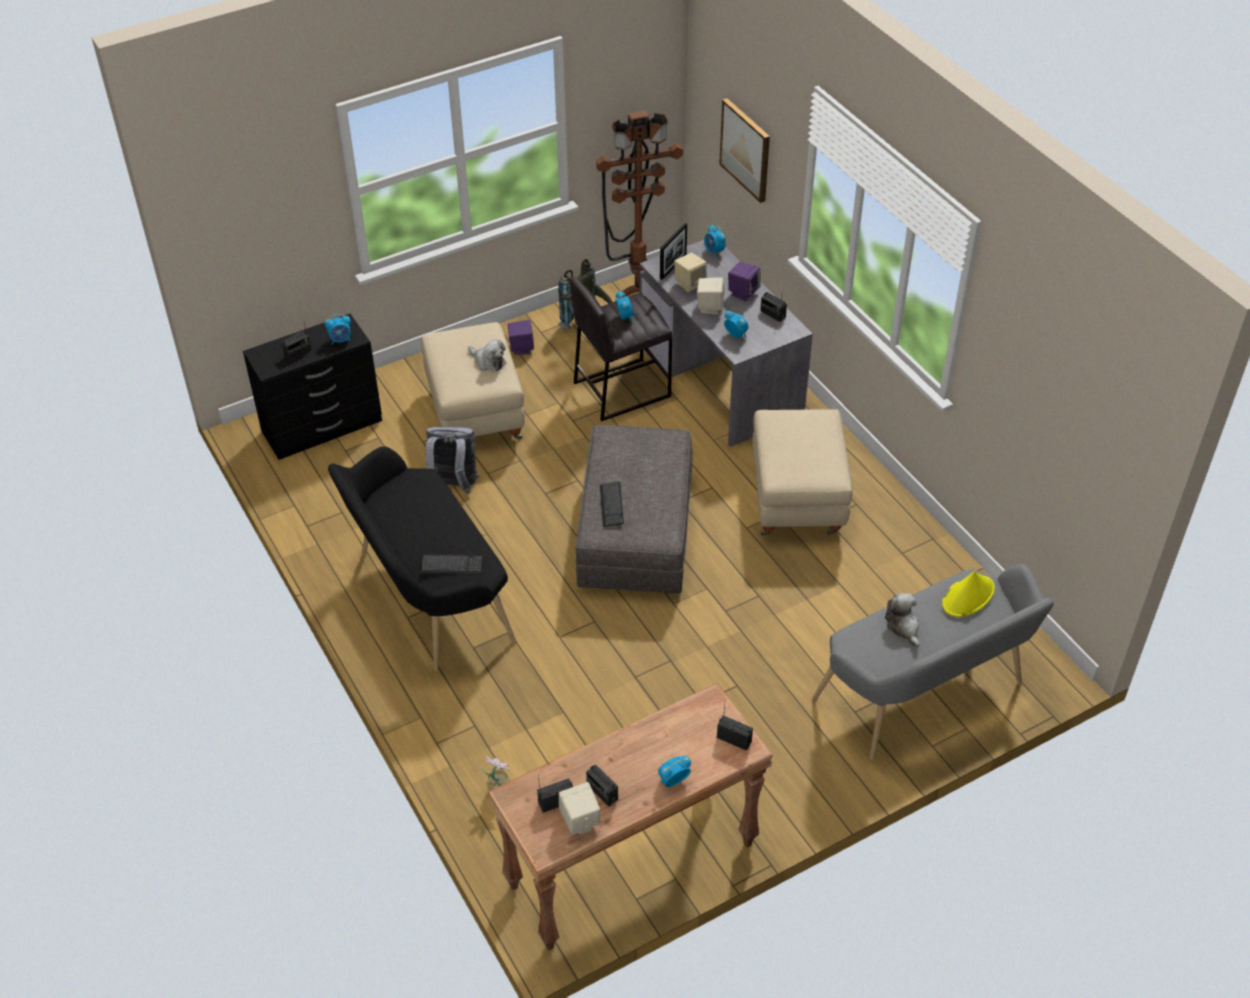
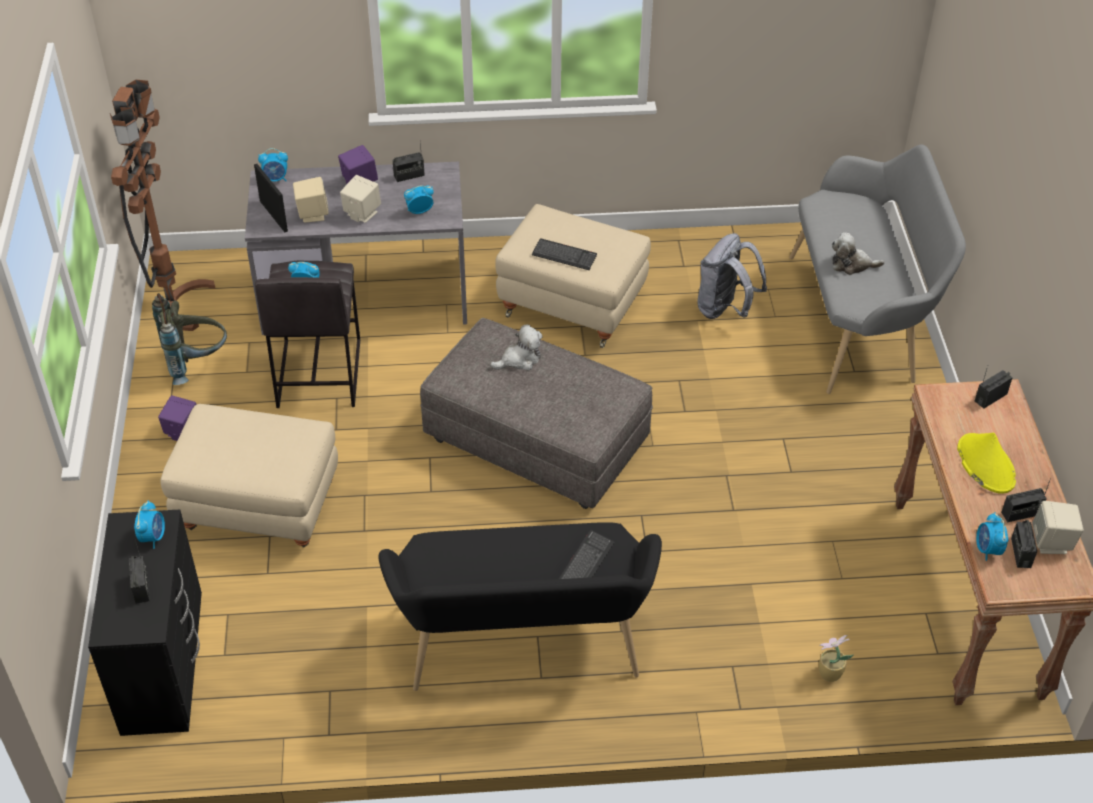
camera: 65 degrees left, 0 degrees up
grey backpack [426,427,479,494] -> grey backpack moved to [698,233,767,319]
plush toy [468,339,506,372] -> plush toy moved to [490,324,543,370]
keyboard [600,482,624,527] -> keyboard moved to [532,238,597,270]
alarm clock [658,756,691,787] -> alarm clock moved to [976,512,1008,561]
picture [719,98,770,203] -> none
yellow hat [942,571,995,617] -> yellow hat moved to [957,433,1016,494]

